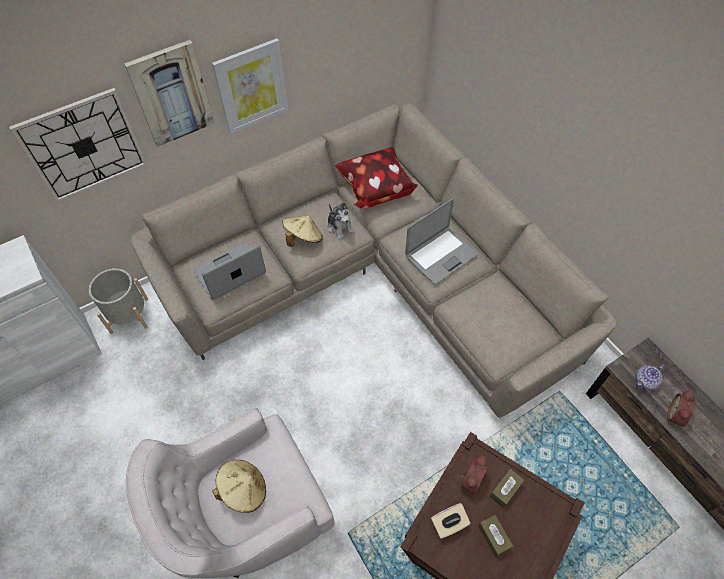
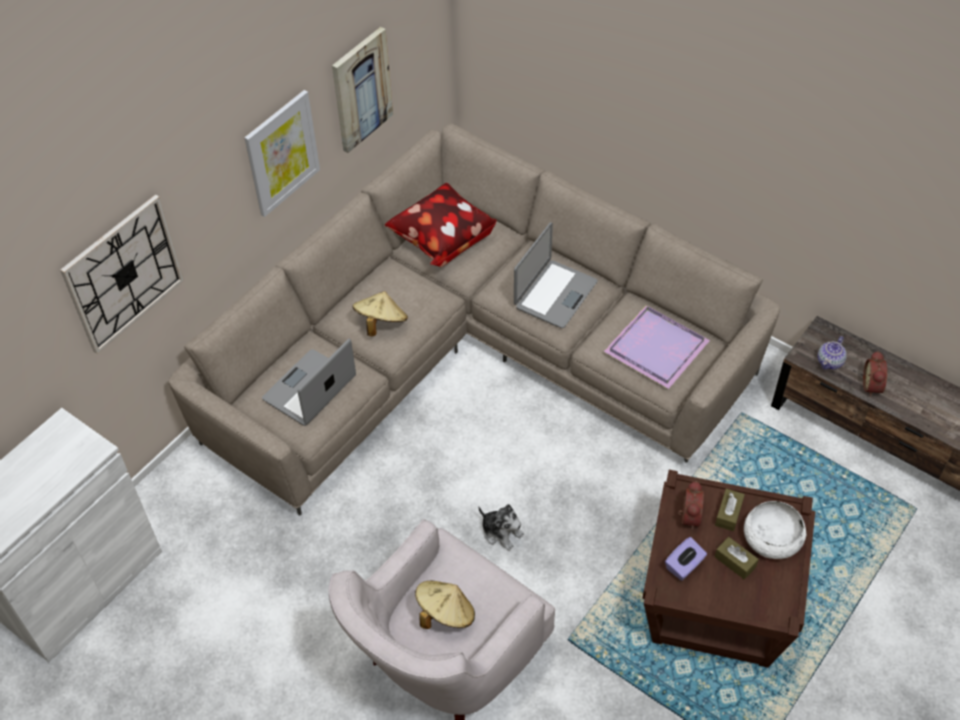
camera: 20 degrees left, 5 degrees down
grey planter [89,268,148,334] -> none
picture [124,40,215,147] -> picture moved to [332,27,393,153]
plush toy [327,202,355,240] -> plush toy moved to [478,504,524,551]
beige tissue box [431,503,470,539] -> purple tissue box [665,537,707,581]
none -> purple tray [604,305,710,389]
none -> white bowl [744,501,807,559]

